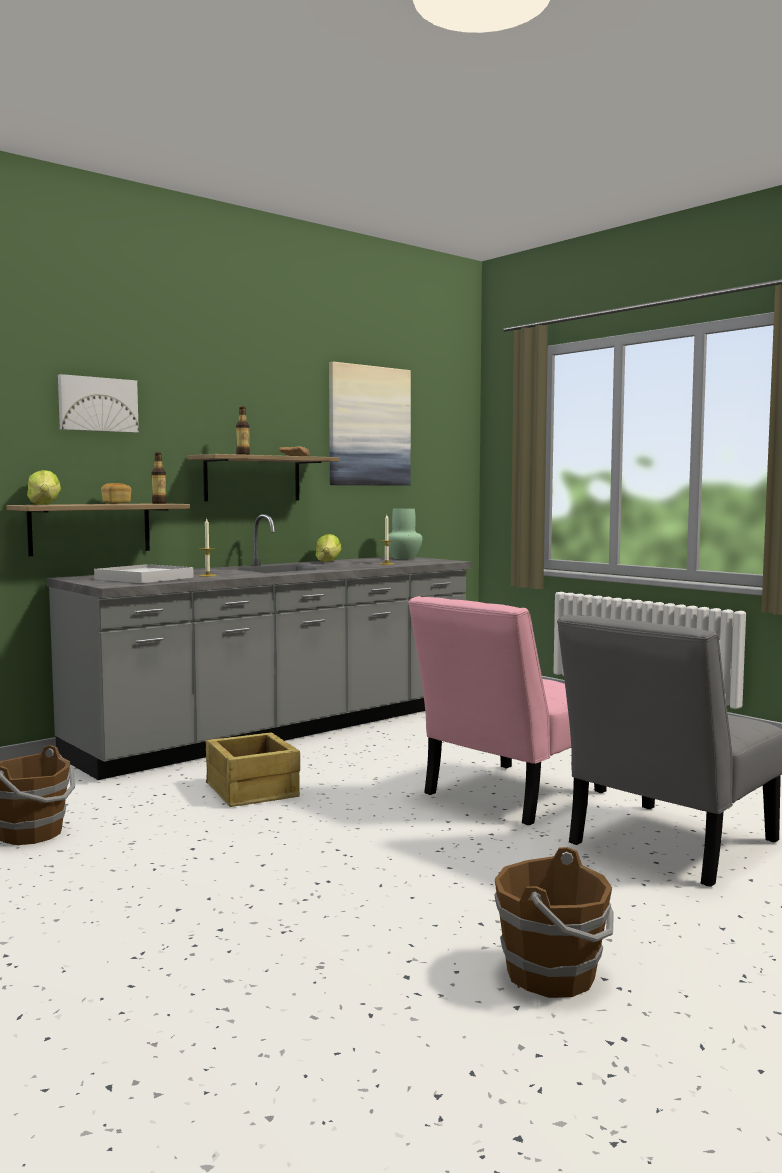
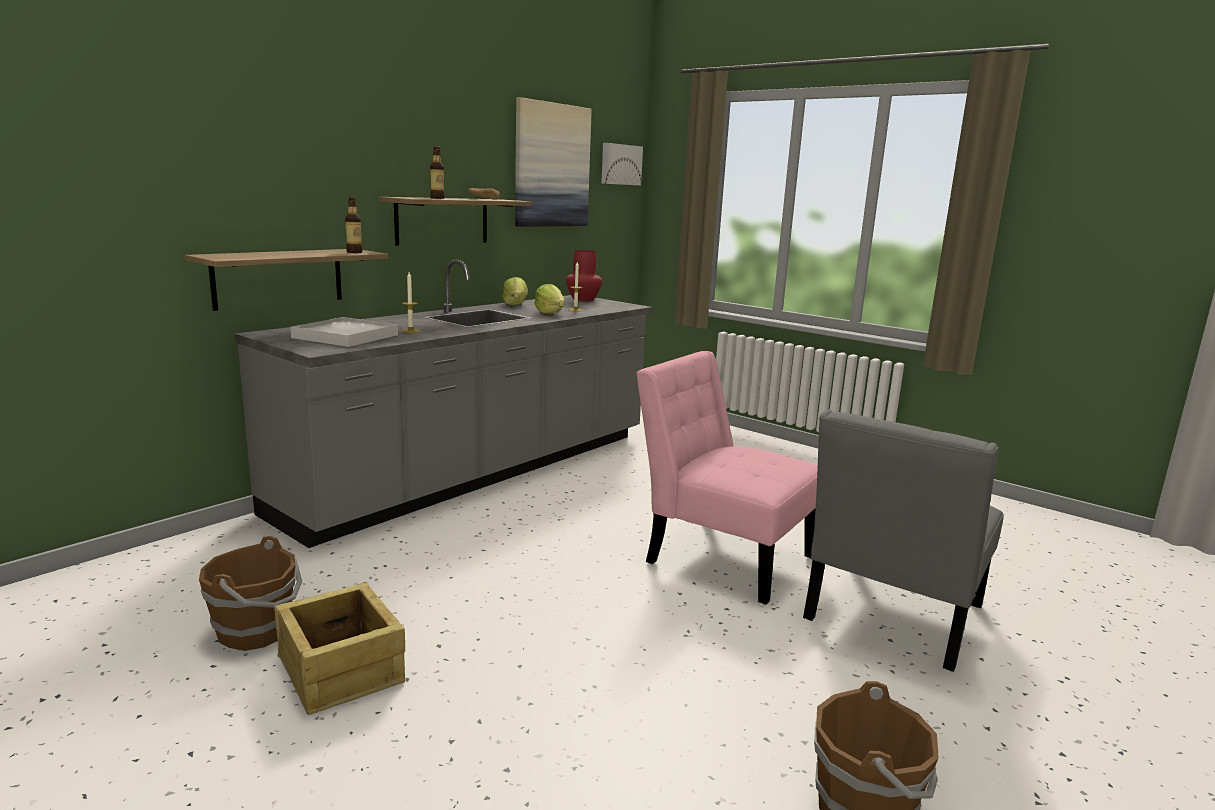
camera: 10 degrees left, 10 degrees up
lettuce [27,470,61,505] -> lettuce moved to [534,284,564,314]
picture [58,374,139,433] -> picture moved to [601,143,643,185]
bread [101,483,131,504] -> none
crate [206,732,300,807] -> crate moved to [274,583,406,715]
green vase [388,508,422,559] -> red vase [566,250,602,301]
pink chair [408,596,606,825] -> pink chair turned 90 degrees clockwise [636,351,818,605]

